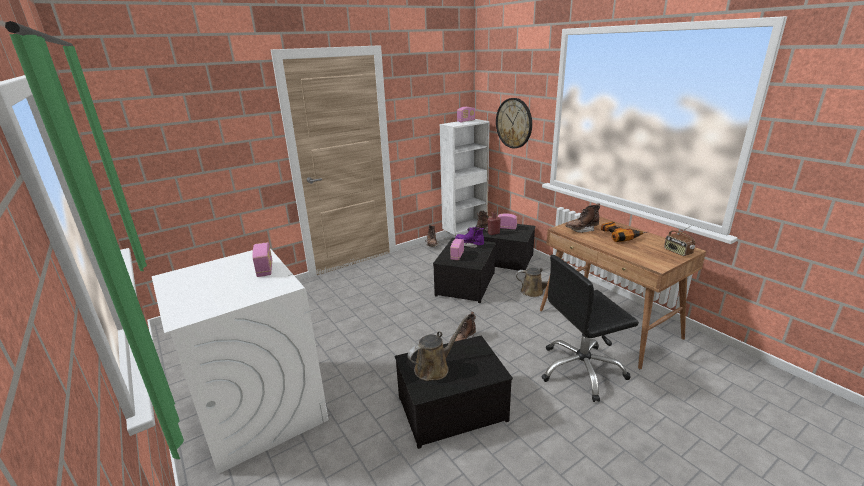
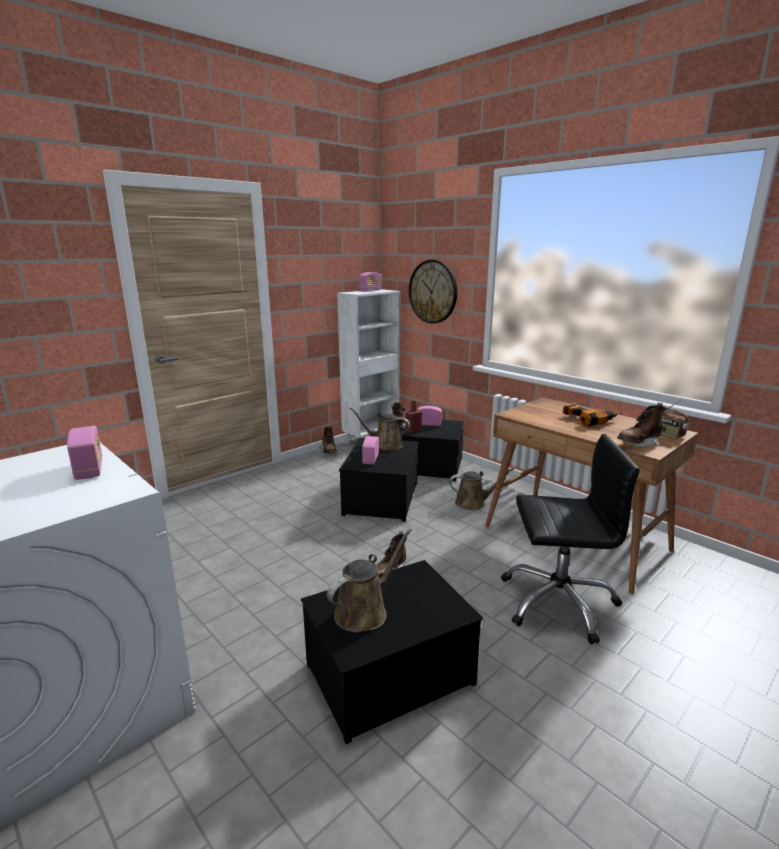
camera: 10 degrees left, 5 degrees down
purple boot [455,227,484,248] -> brown watering can [349,407,410,451]
black office chair [541,255,639,402] -> black office chair turned 150 degrees counterclockwise [501,434,640,644]
brown boot [566,203,600,233] -> brown boot moved to [618,403,666,448]

